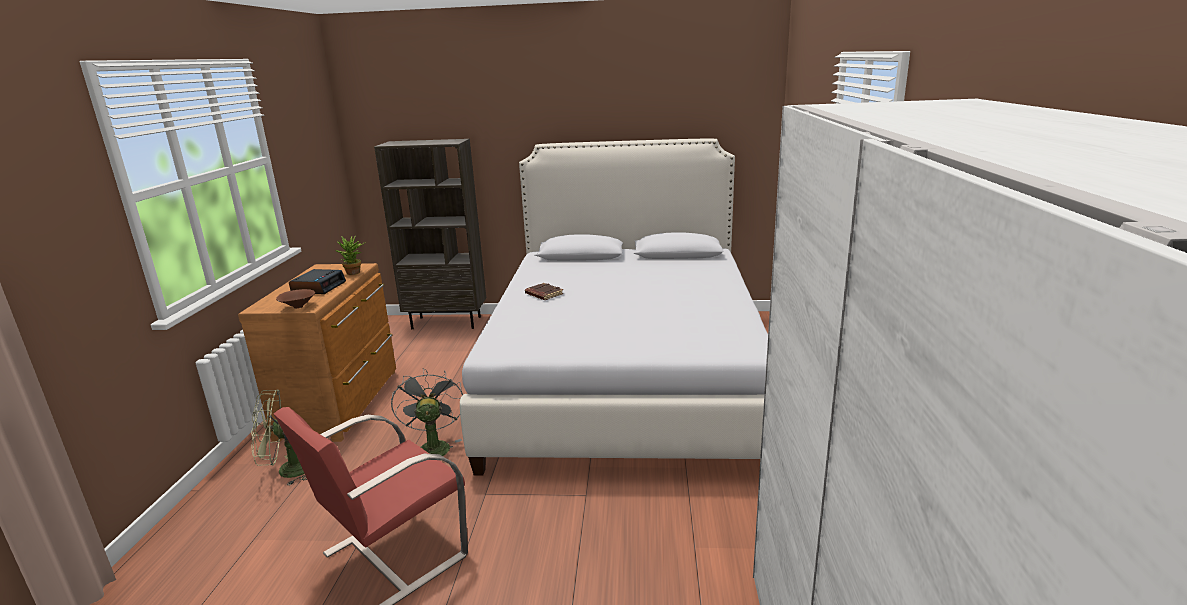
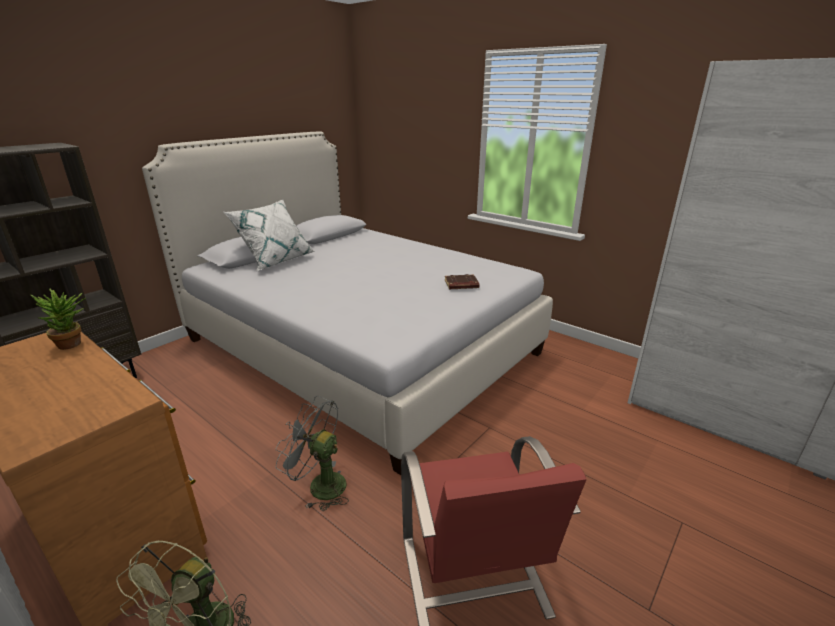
camera: 55 degrees left, 5 degrees up
brown bowl [276,289,315,309] -> none
alarm clock [289,269,346,294] -> none
brown book [525,283,563,300] -> brown book moved to [445,274,479,289]
none -> white pillow [224,200,315,271]

